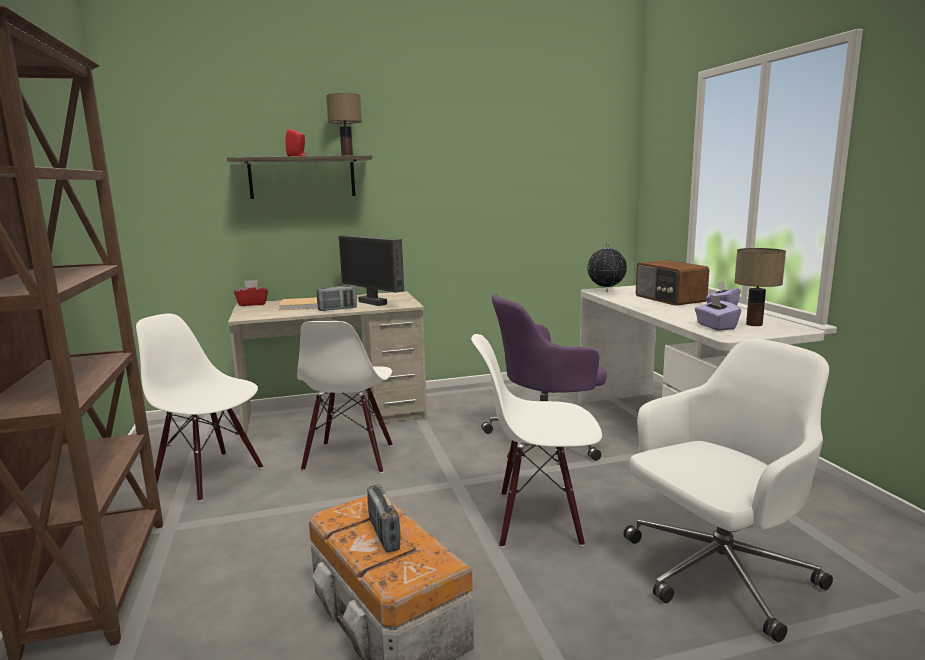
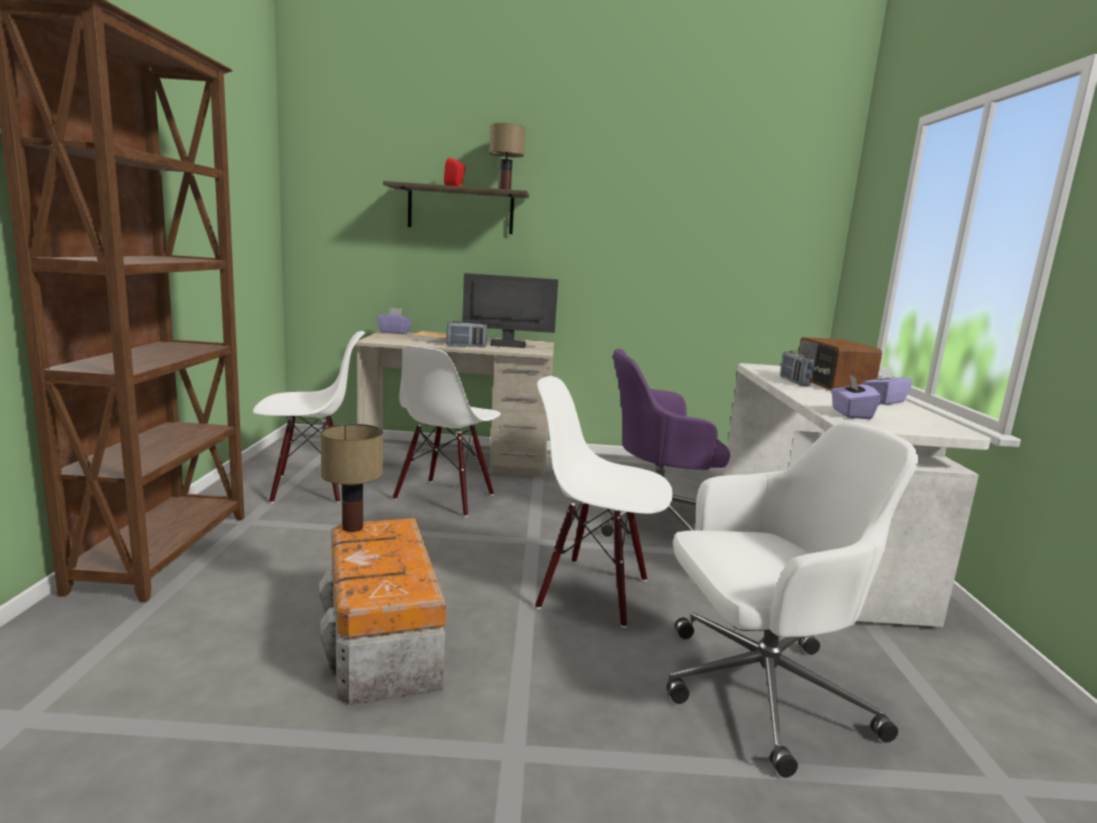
camera: 15 degrees right, 0 degrees up
white chair [136,314,263,502] -> white chair turned 120 degrees clockwise [253,331,365,503]
red tissue box [234,280,268,306] -> purple tissue box [377,308,412,334]
monitor [339,235,404,306] -> monitor turned 120 degrees clockwise [462,273,558,348]
radio [367,485,401,552] -> radio moved to [780,351,814,386]
globe [587,243,627,292] -> none
table lamp [735,248,786,326] -> table lamp moved to [321,424,383,532]

